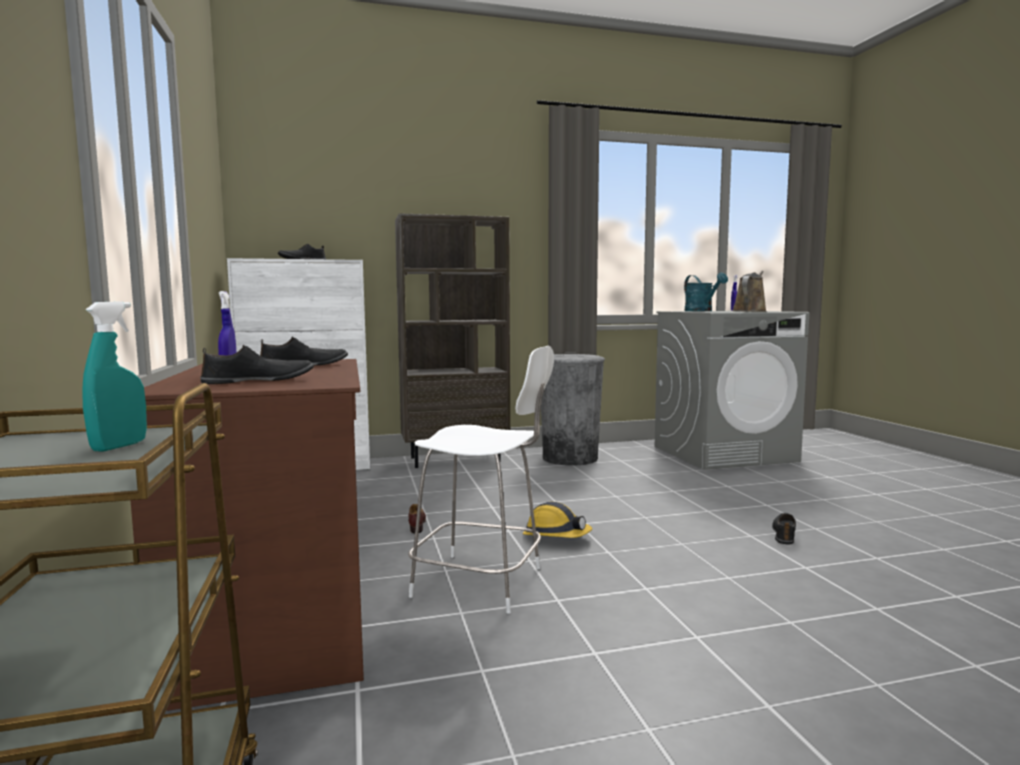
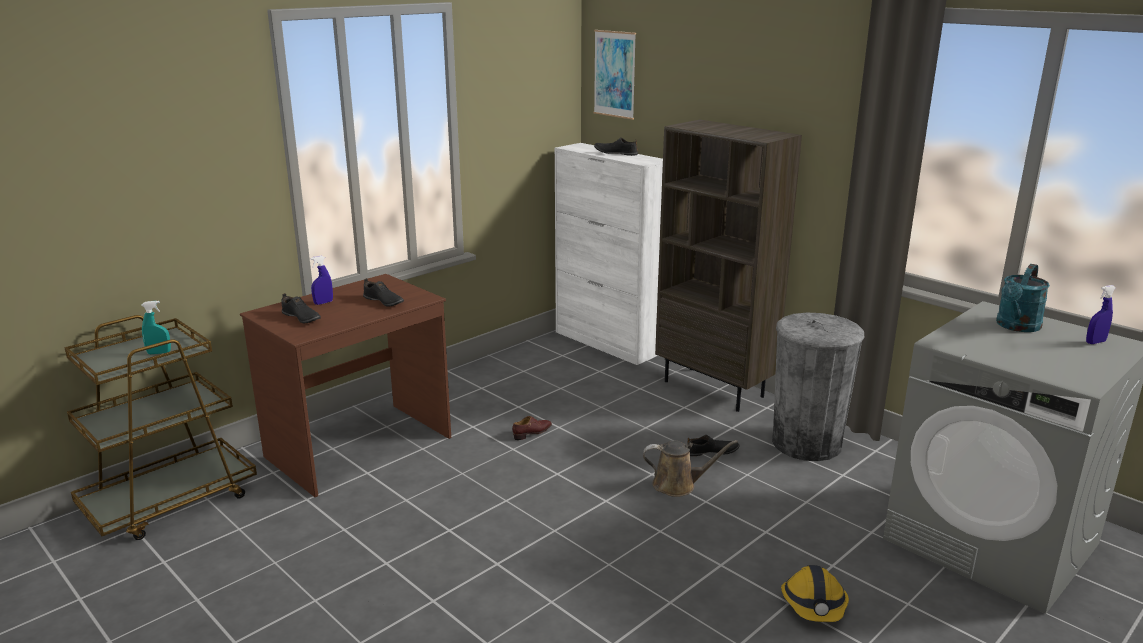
camera: 60 degrees right, 15 degrees up
white chair [408,345,554,614] -> none
hard hat [523,502,592,538] -> hard hat moved to [781,565,849,622]
brown watering can [732,271,767,312] -> brown watering can moved to [643,440,738,497]
black shoe [772,513,796,545] -> black shoe moved to [687,435,740,456]
none -> picture [594,30,636,120]

